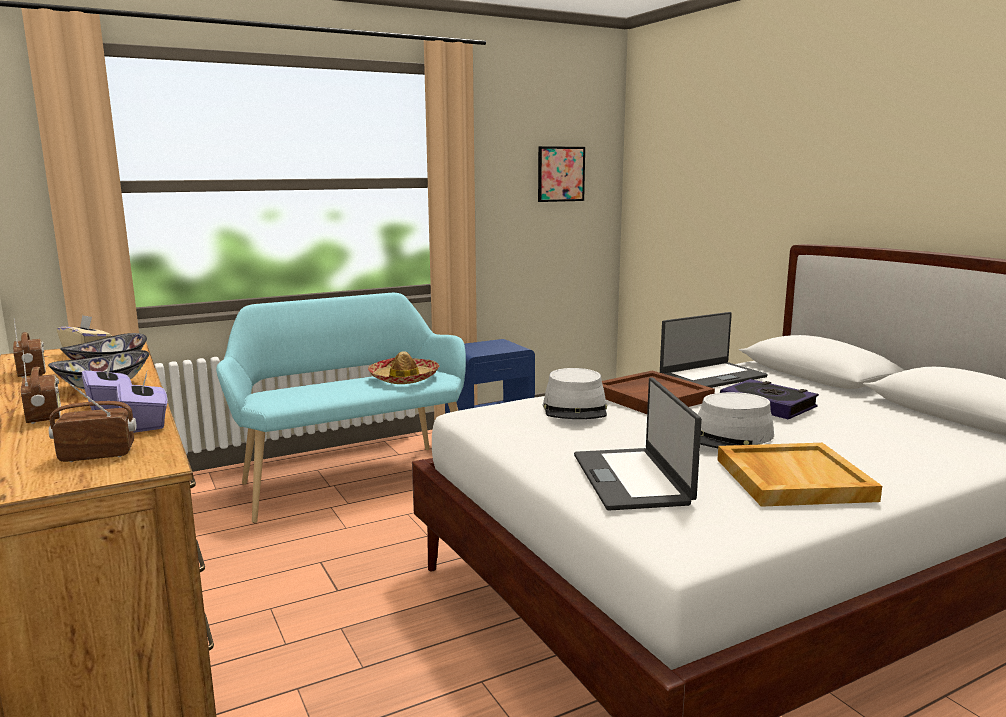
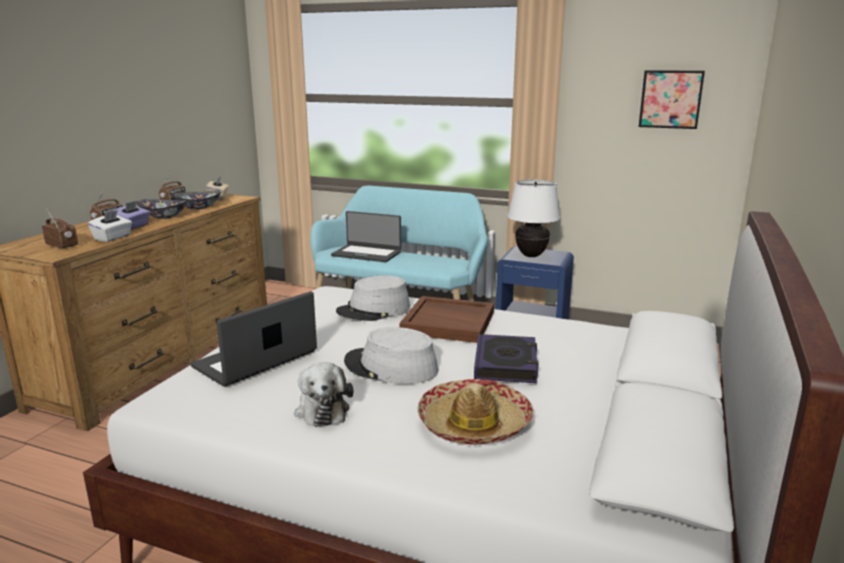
camera: 50 degrees right, 5 degrees up
purple tissue box [116,372,167,433] -> white tissue box [88,210,132,242]
hat [368,351,440,384] -> hat moved to [418,379,533,444]
laptop [660,312,768,388] -> laptop moved to [331,211,401,262]
beige tray [717,443,882,507] -> plush toy [294,362,353,427]
none -> white table lamp [507,180,560,257]

